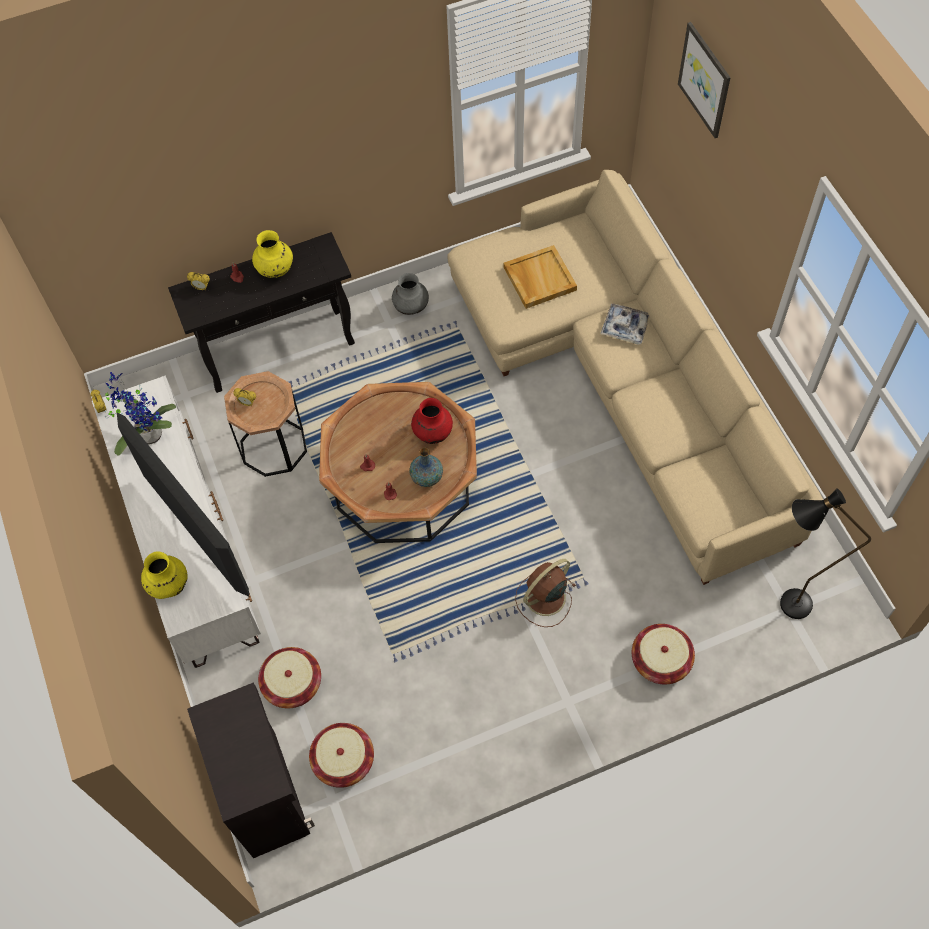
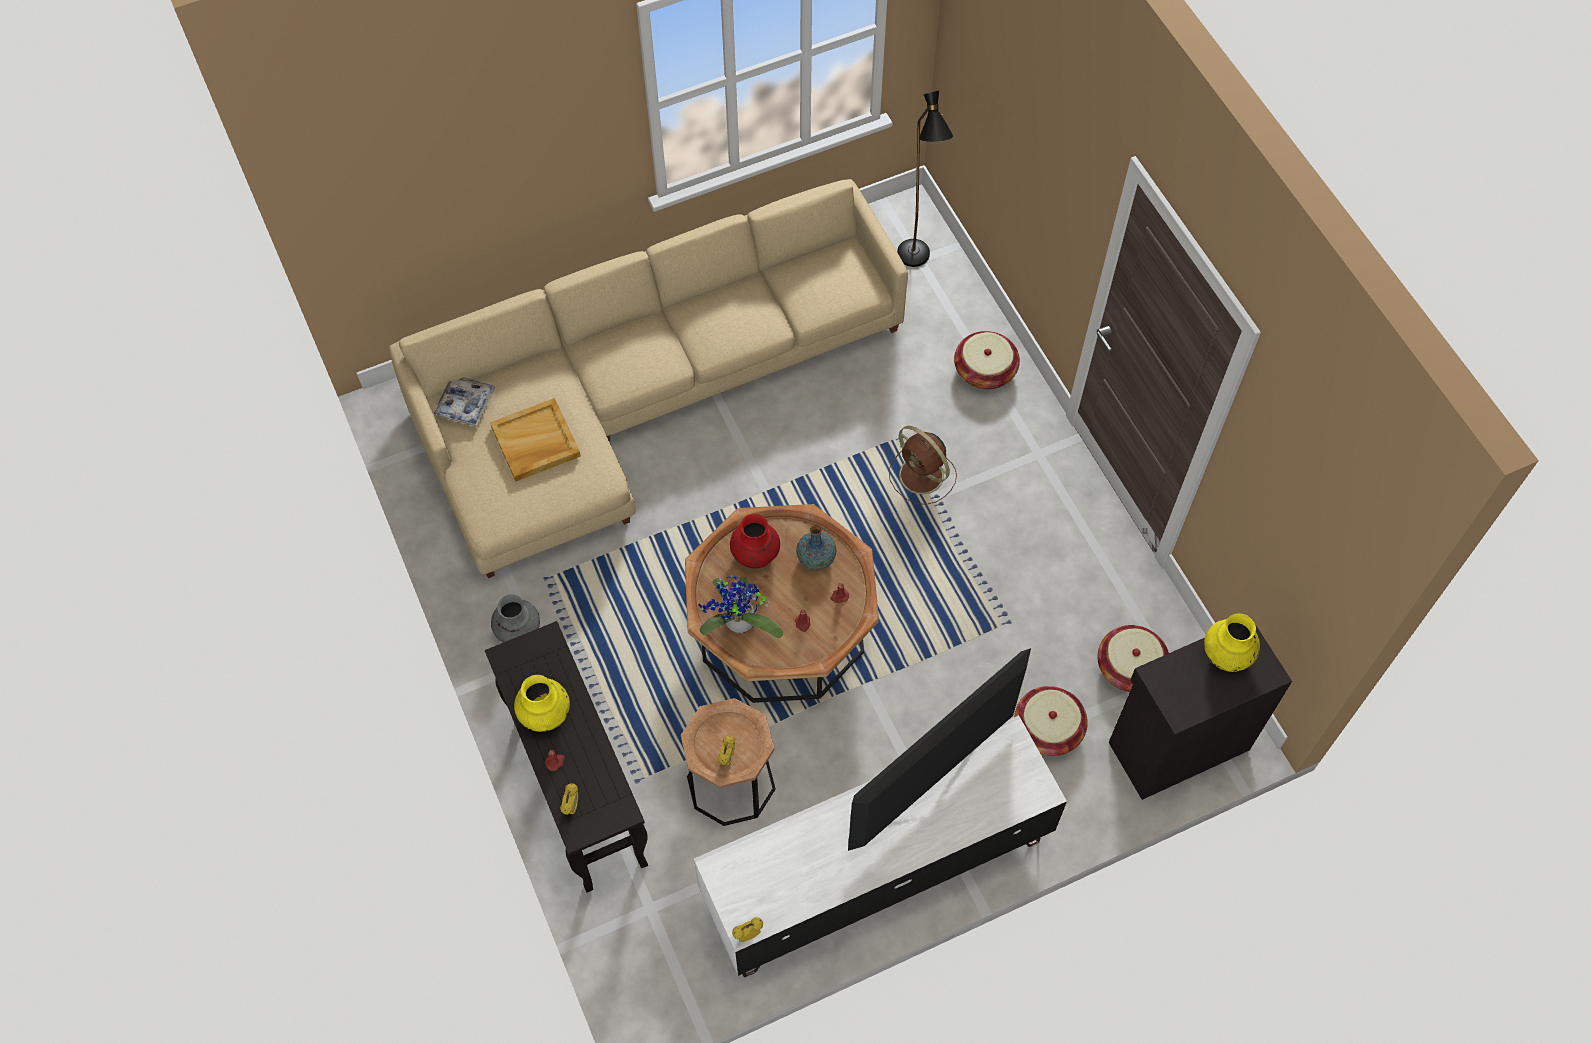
camera: 95 degrees left, 0 degrees up
potted plant [105,372,176,455] -> potted plant moved to [698,576,783,638]
yellow vase [141,551,188,599] -> yellow vase moved to [1204,613,1260,672]
tray [600,303,650,345] -> tray moved to [433,377,495,427]
picture [678,22,731,138] -> none

